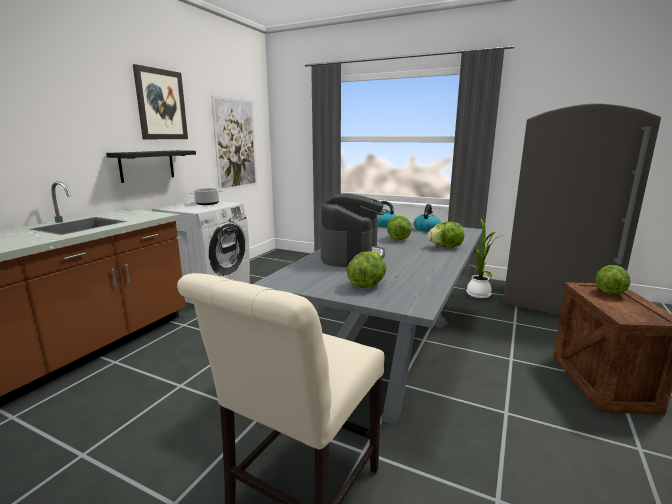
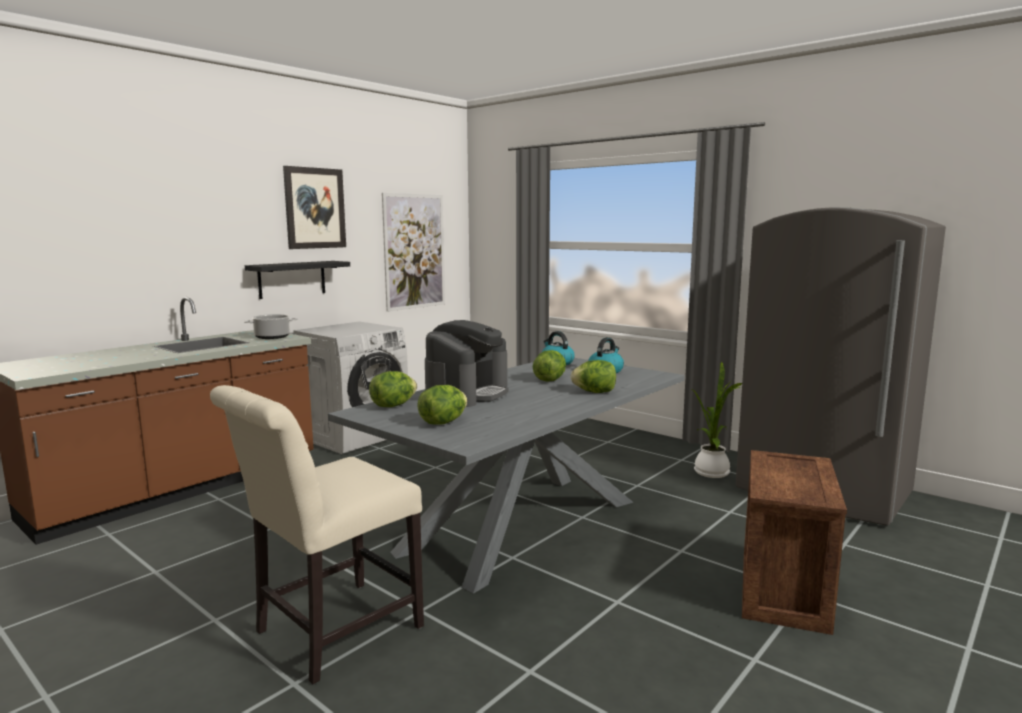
camera: 15 degrees right, 5 degrees down
cooking pot [188,188,224,205] -> cooking pot moved to [244,314,298,339]
lettuce [595,265,630,295] -> lettuce moved to [369,371,417,407]

